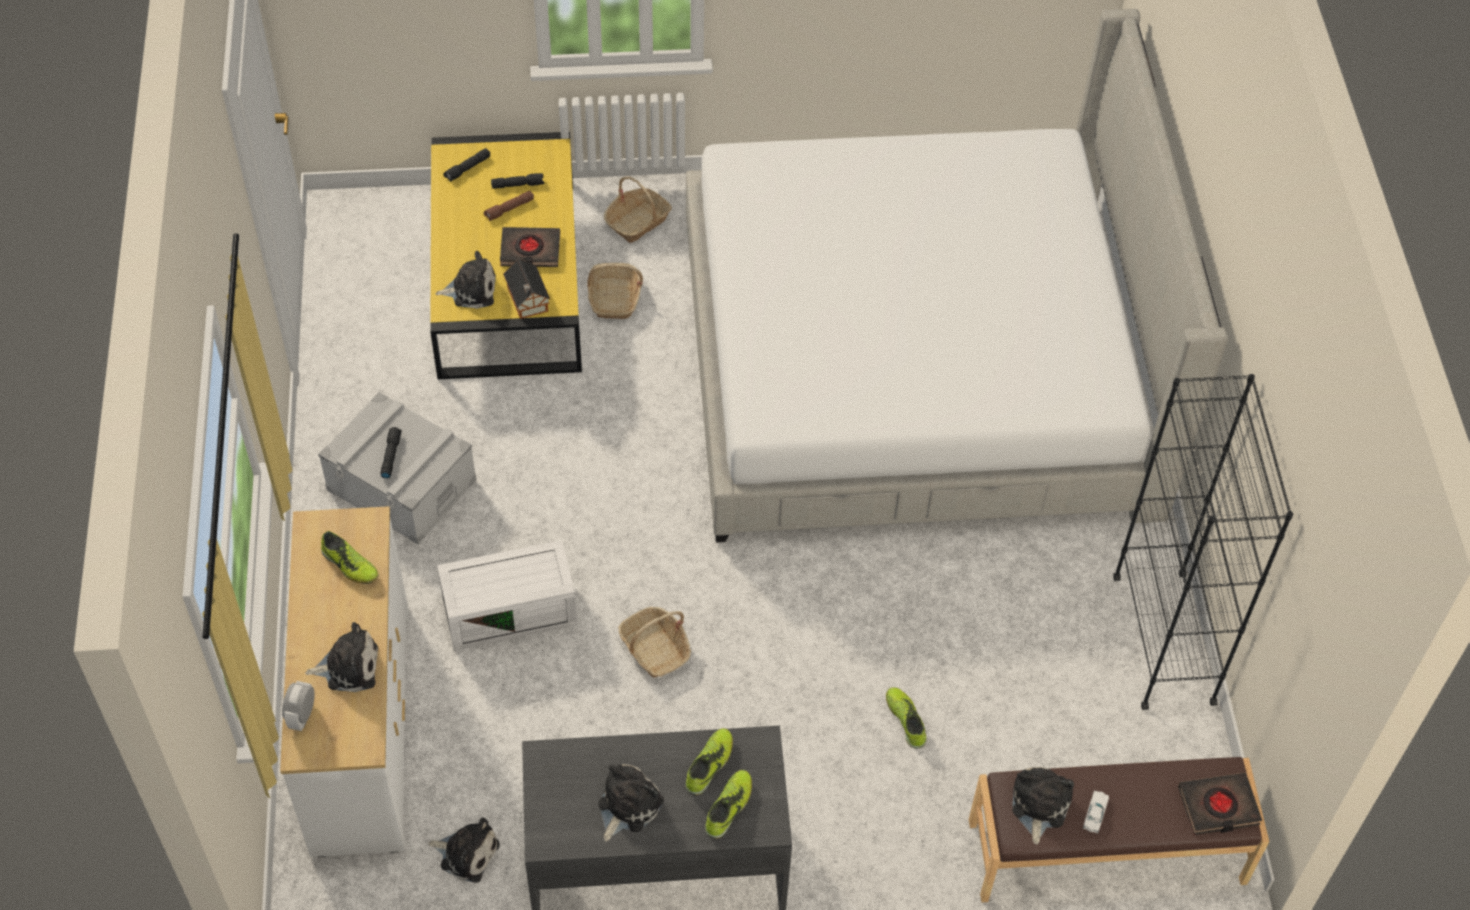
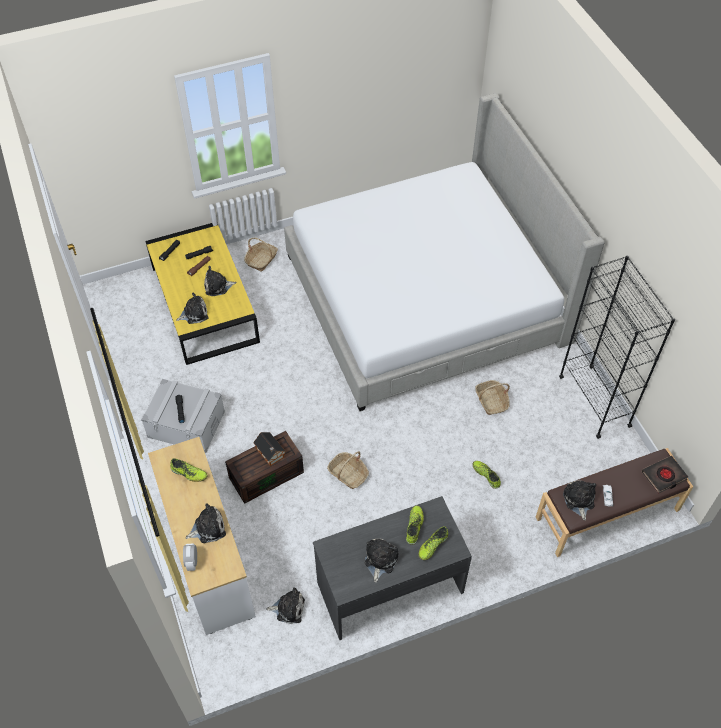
camera: 15 degrees left, 0 degrees up
white storage box [437,540,577,651] -> brown storage box [225,431,304,504]
black book [500,227,560,267] -> plush toy [204,266,236,296]
toy house [503,259,550,319] -> toy house moved to [253,432,285,466]
basket [587,263,643,319] -> basket moved to [475,380,510,415]
shoe [705,770,752,839] -> shoe turned 150 degrees counterclockwise [418,526,448,560]

